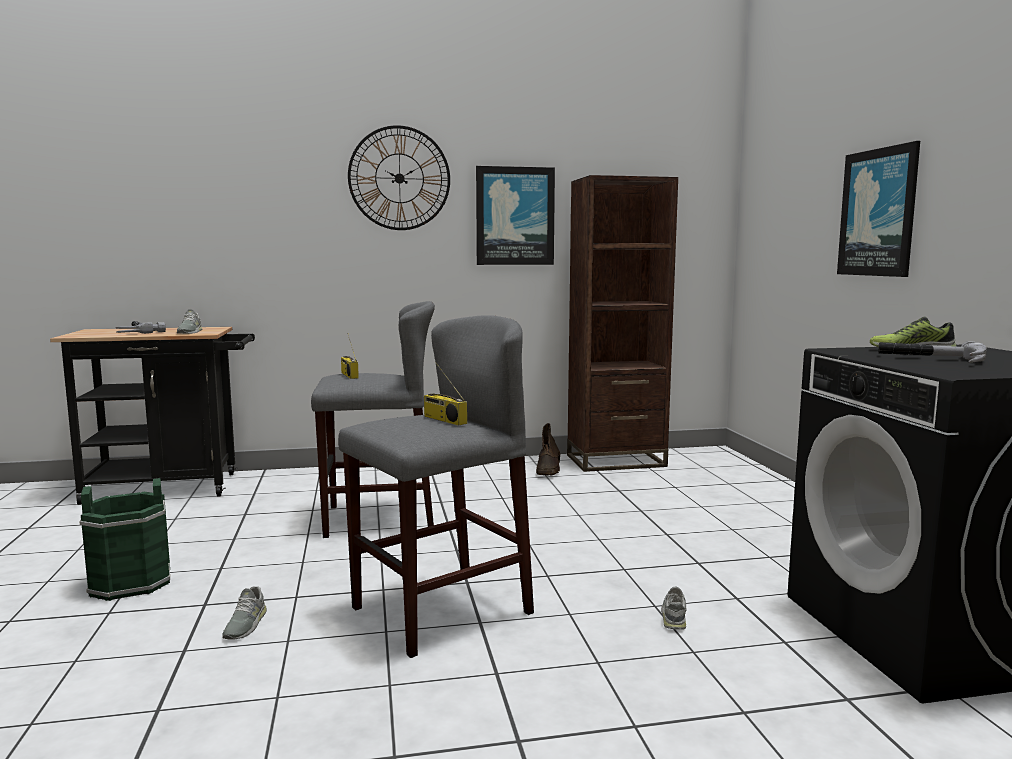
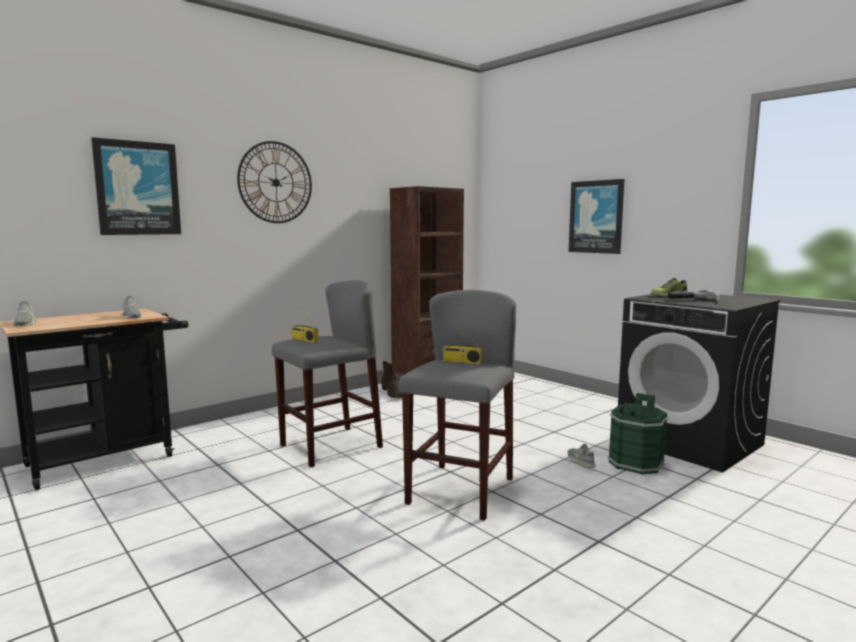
camera: 30 degrees left, 0 degrees up
green bucket [79,478,170,601] -> green bucket moved to [608,393,668,475]
hammer [116,321,166,334] -> none
grey shoe [222,586,267,640] -> grey shoe moved to [13,301,36,326]
picture [476,166,555,265] -> picture moved to [91,137,181,235]

